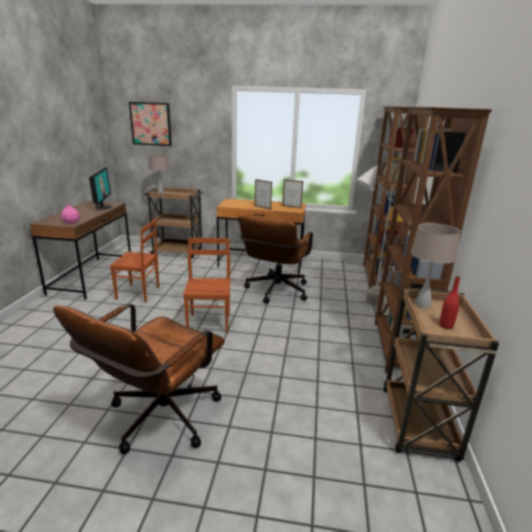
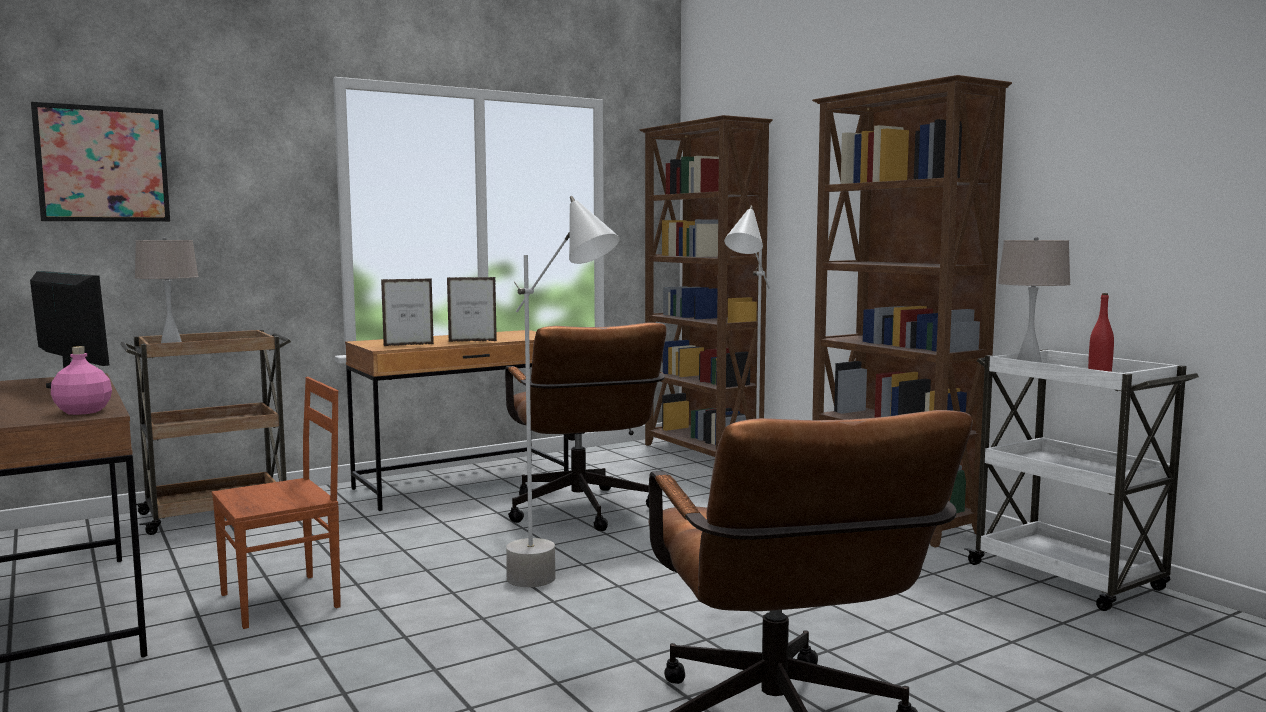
camera: 40 degrees left, 15 degrees down
brown chair [183,238,231,333] -> grey floor lamp [506,196,620,587]
picture frame [283,179,303,208] -> picture frame moved to [381,278,434,346]
brown cart [383,287,499,462] -> white cart [964,349,1199,611]

